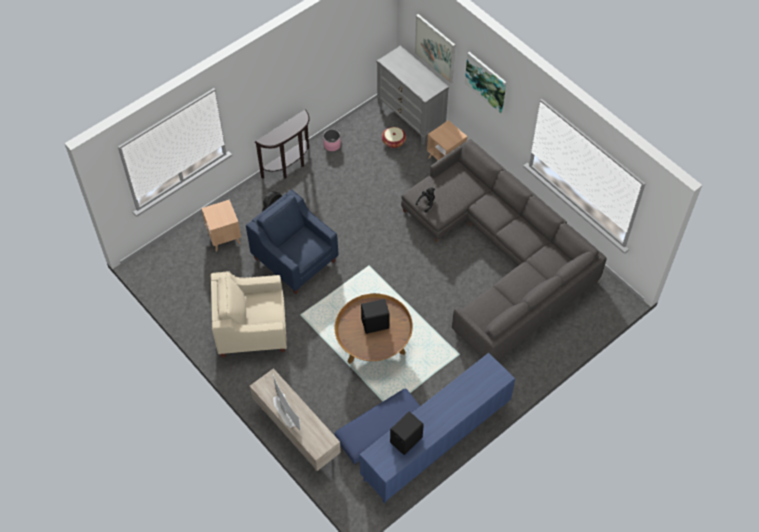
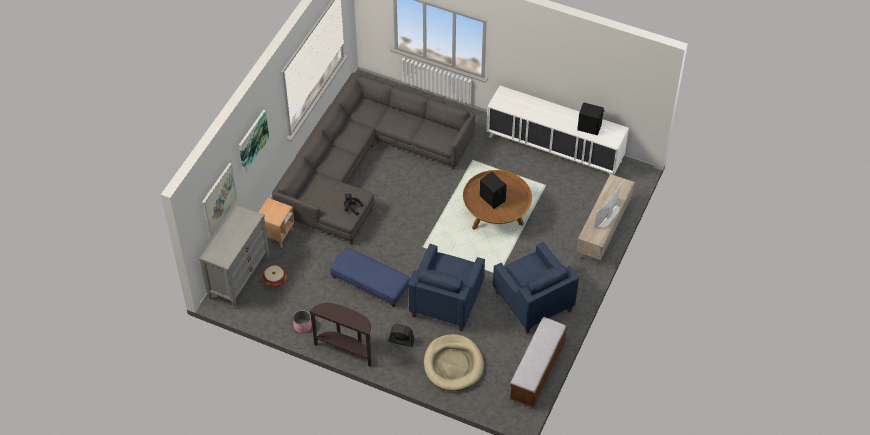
camera: 115 degrees left, 5 degrees down
brown side table [202,200,241,252] -> beige dog bed [424,334,484,391]
beige armchair [211,271,287,357] -> blue armchair [493,242,579,334]
blue ottoman [335,389,420,464] -> blue ottoman moved to [330,247,410,307]
blue cabinet [359,353,515,503] -> white cabinet [486,85,629,175]
none -> bench [510,317,568,408]

